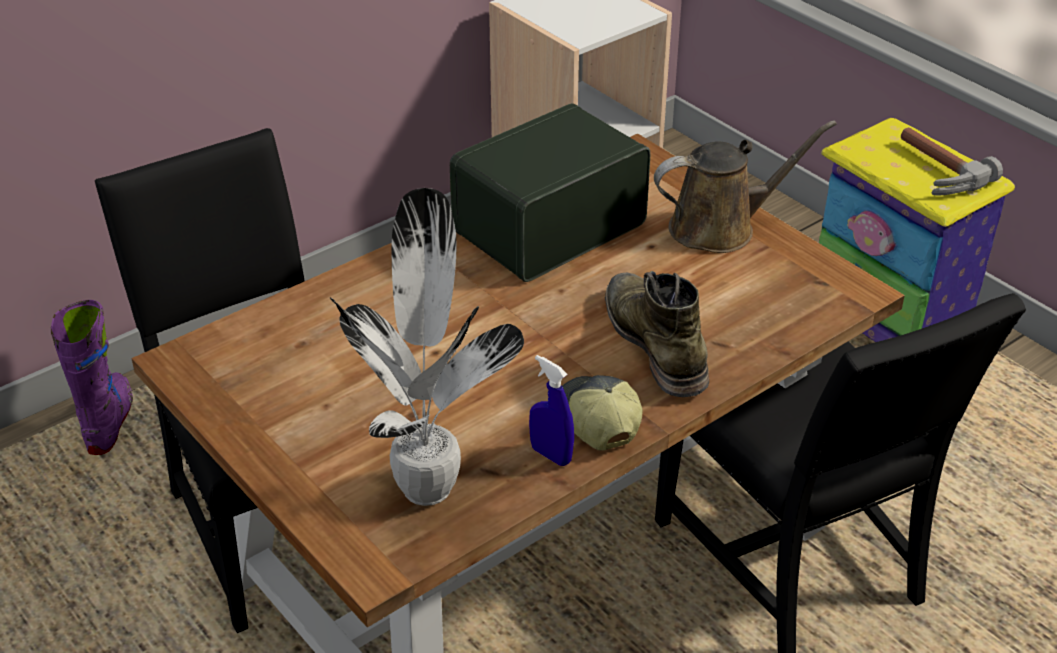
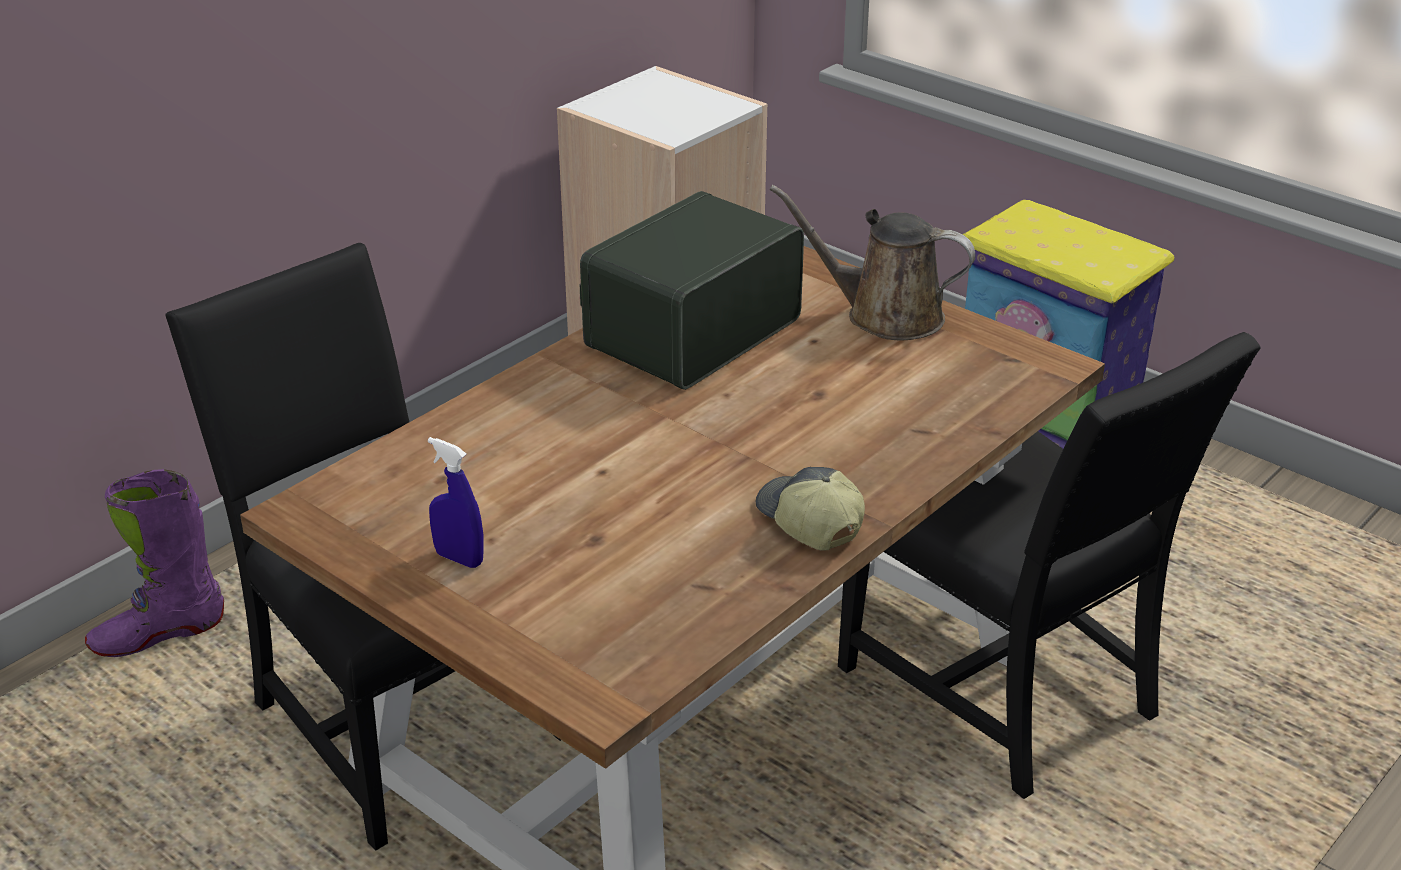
camera: 10 degrees left, 5 degrees down
purple boot [51,300,133,455] -> purple boot turned 105 degrees counterclockwise [85,469,224,657]
potted plant [329,188,524,506] -> none
blue spray bottle [529,355,574,466] -> blue spray bottle moved to [428,437,484,568]
green boot [605,271,709,397] -> none
brown watering can [654,121,837,253] -> brown watering can turned 135 degrees counterclockwise [770,185,976,341]
hammer [901,127,1003,196] -> none

